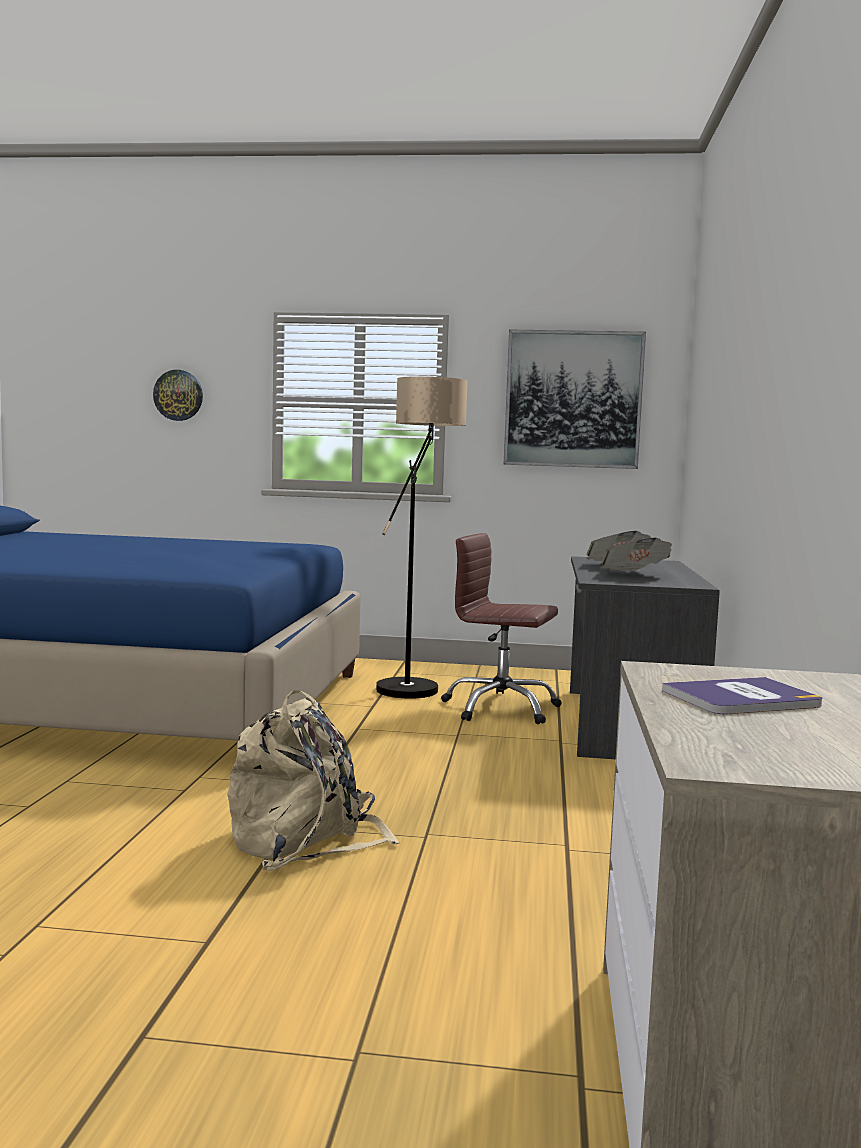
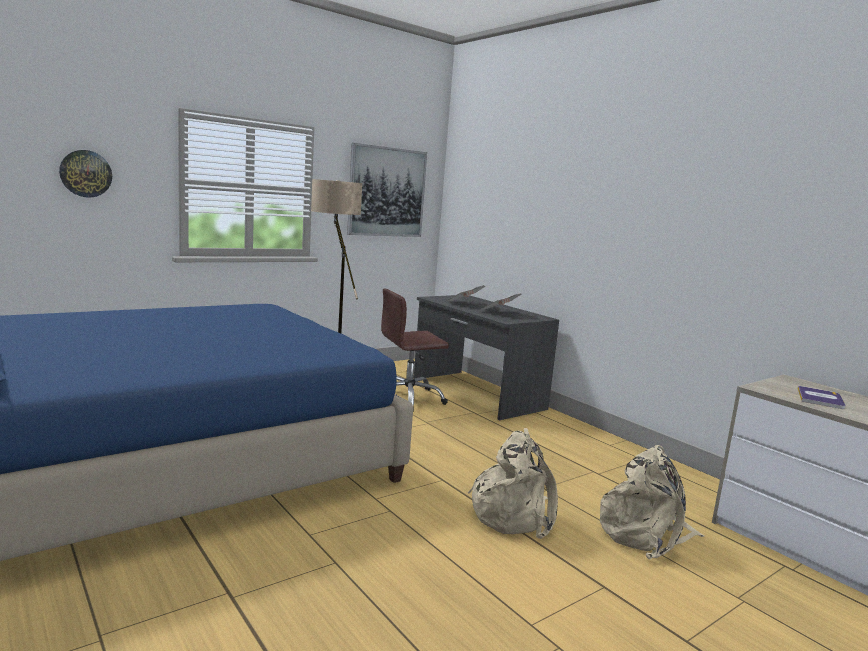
camera: 45 degrees left, 5 degrees up
none -> beige backpack [600,445,705,559]

